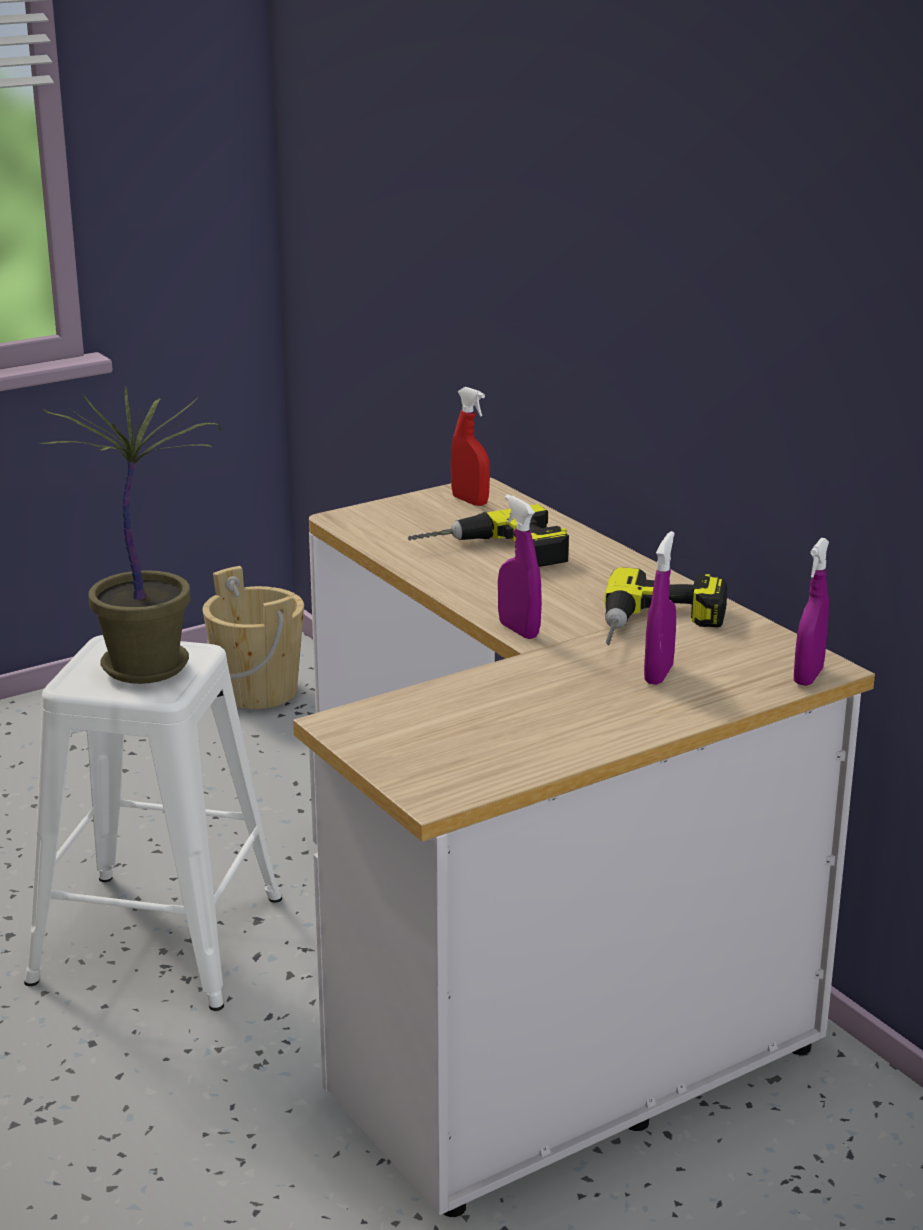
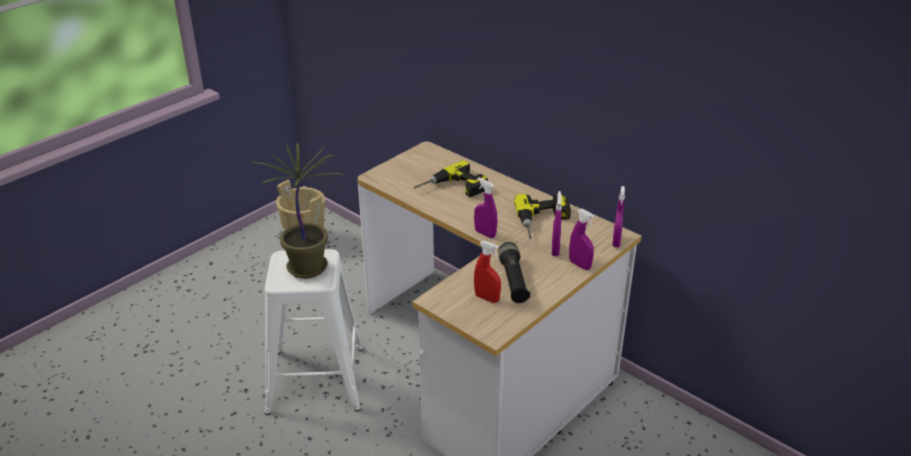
camera: 15 degrees left, 10 degrees up
red spray bottle [451,387,490,506] -> red spray bottle moved to [474,241,501,303]
none -> black flashlight [498,242,530,303]
none -> purple spray bottle [569,209,595,270]

